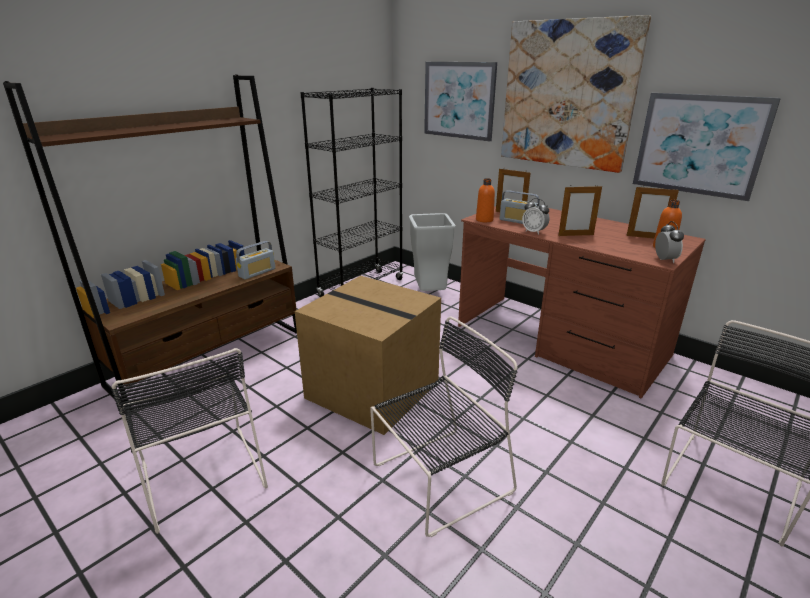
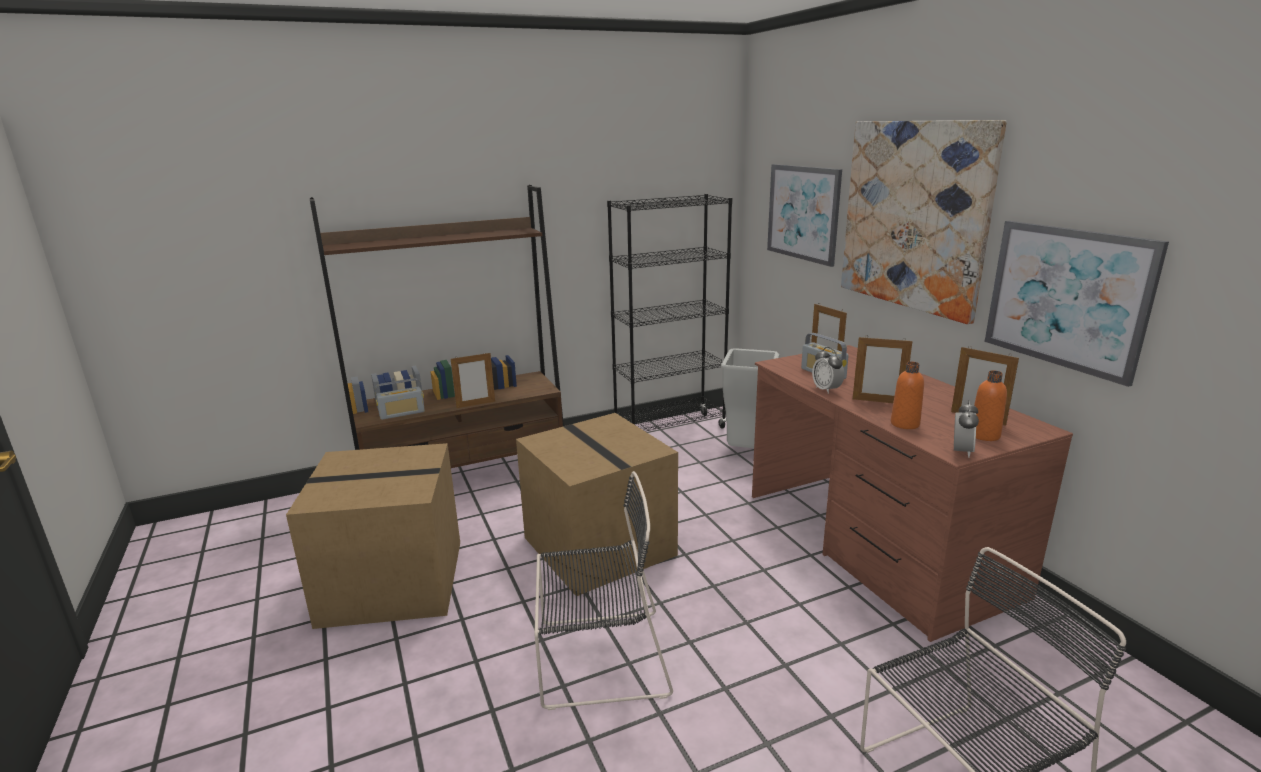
camera: 25 degrees right, 5 degrees down
black chair [111,348,268,534] -> cardboard box [286,443,460,629]
radio [236,241,276,280] -> radio moved to [375,378,425,420]
orange bottle [476,178,495,222] -> orange bottle moved to [891,362,924,429]
none -> picture frame [451,352,495,408]

